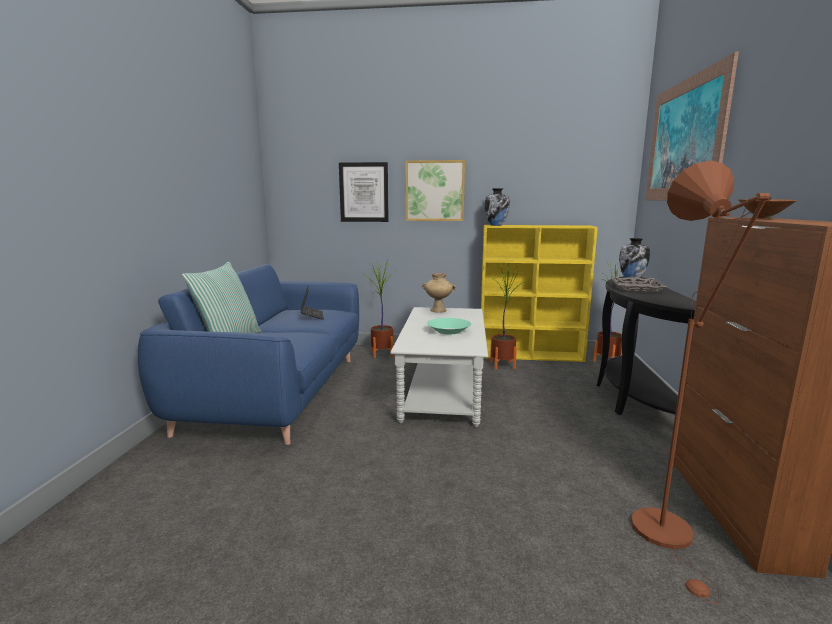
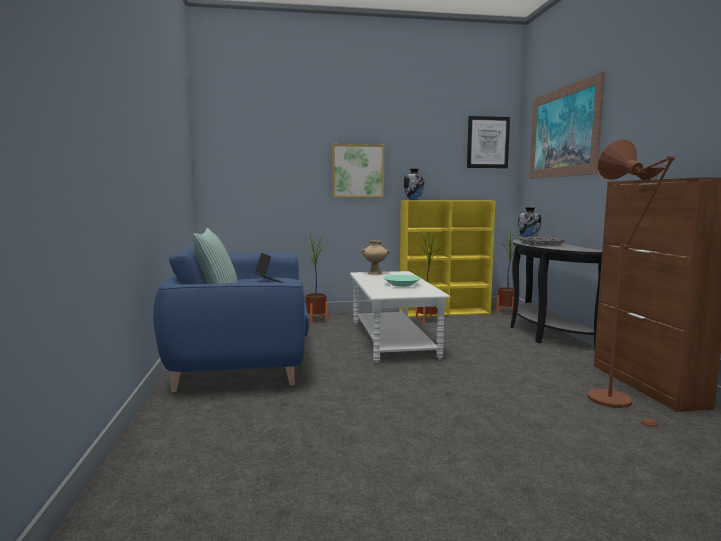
camera: 15 degrees left, 5 degrees down
picture [339,162,389,222] -> picture moved to [467,116,510,168]

